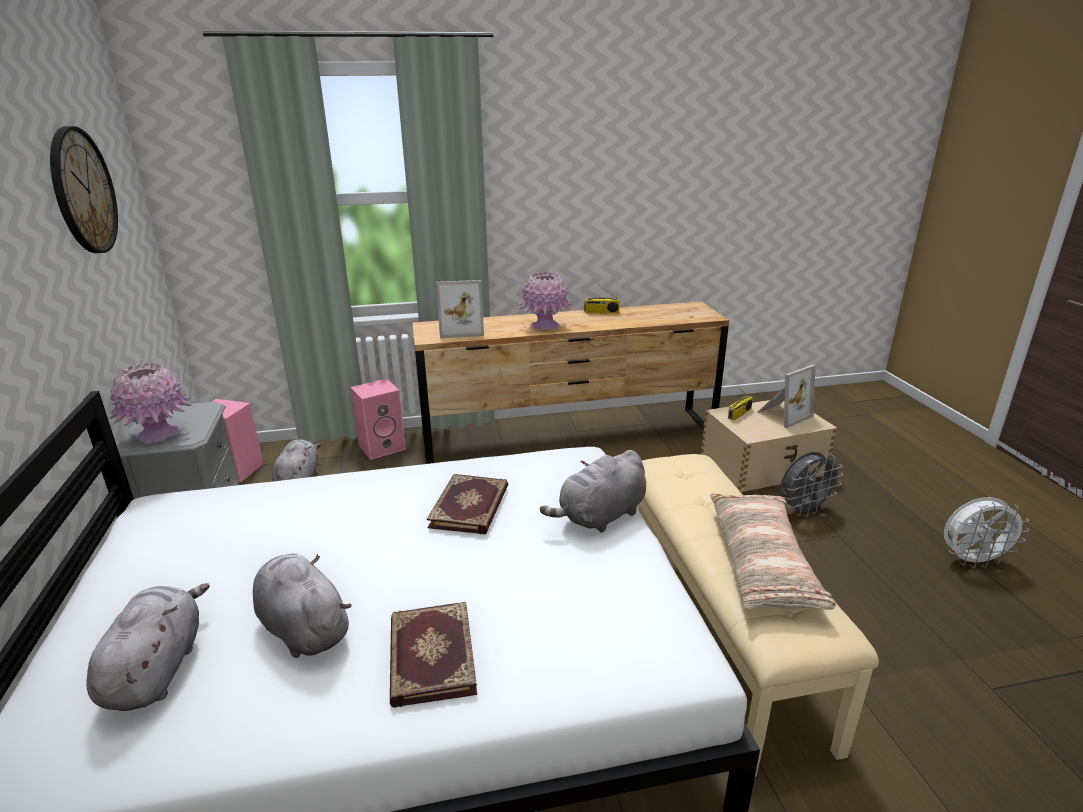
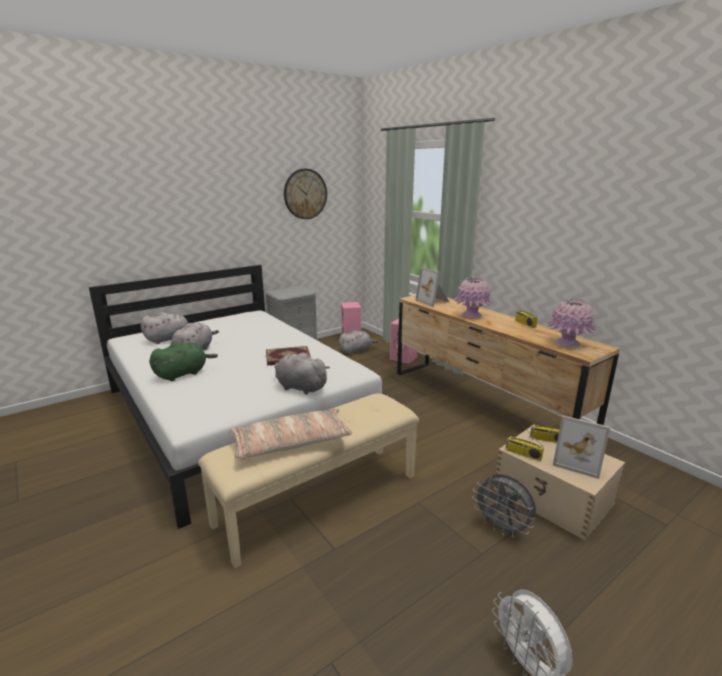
camera: 65 degrees right, 5 degrees down
pink vase [109,363,192,444] -> pink vase moved to [547,299,596,347]
book [390,602,477,708] -> green plush toy [149,342,218,381]
none -> radio [506,421,544,461]

